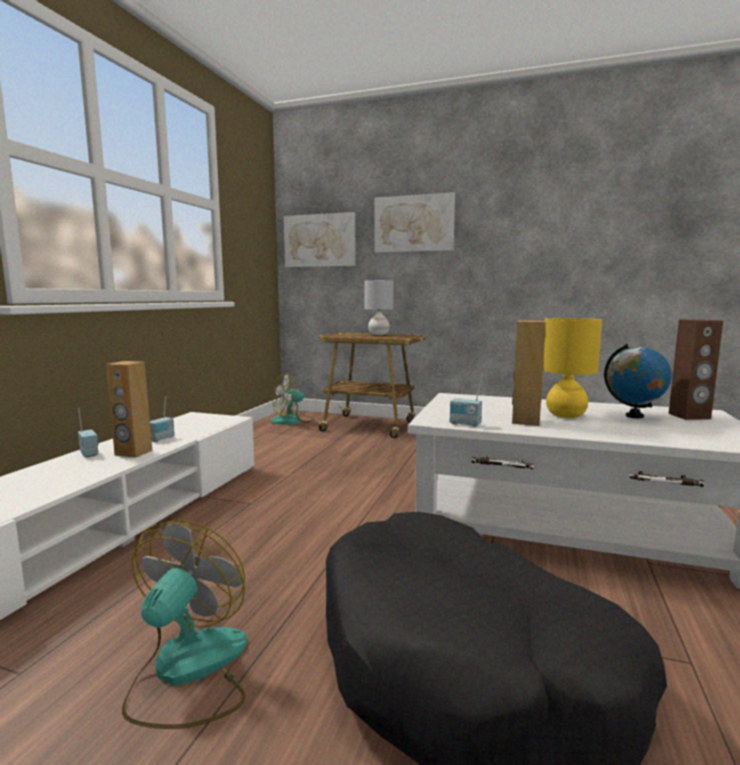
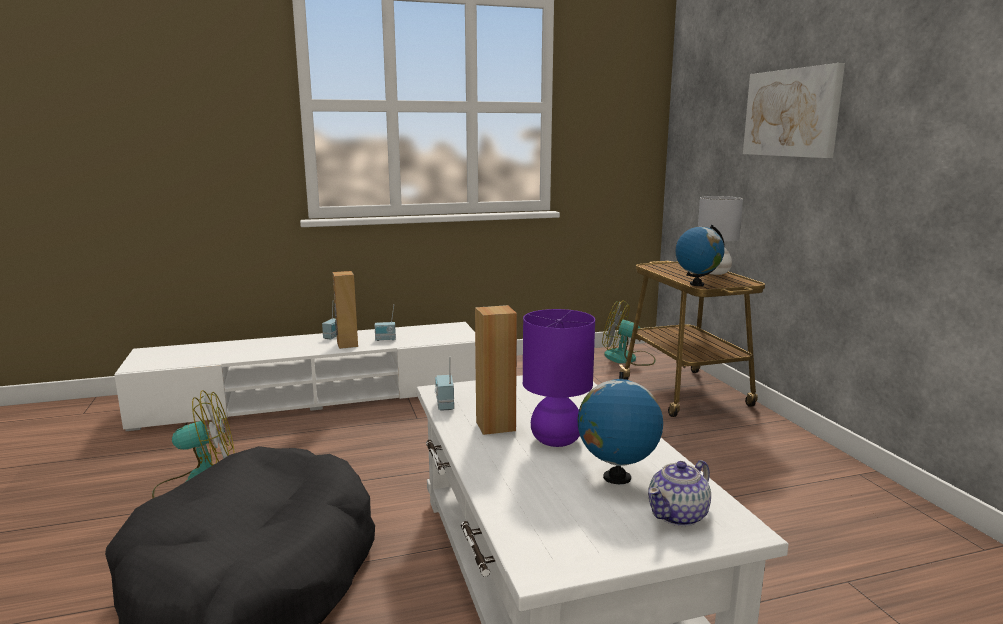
camera: 55 degrees right, 5 degrees up
picture [284,212,356,267] -> none
yellow table lamp [543,318,602,418] -> purple table lamp [523,309,595,447]
brown speaker [669,320,723,420] -> teapot [648,460,711,527]
none -> globe [675,225,725,286]

